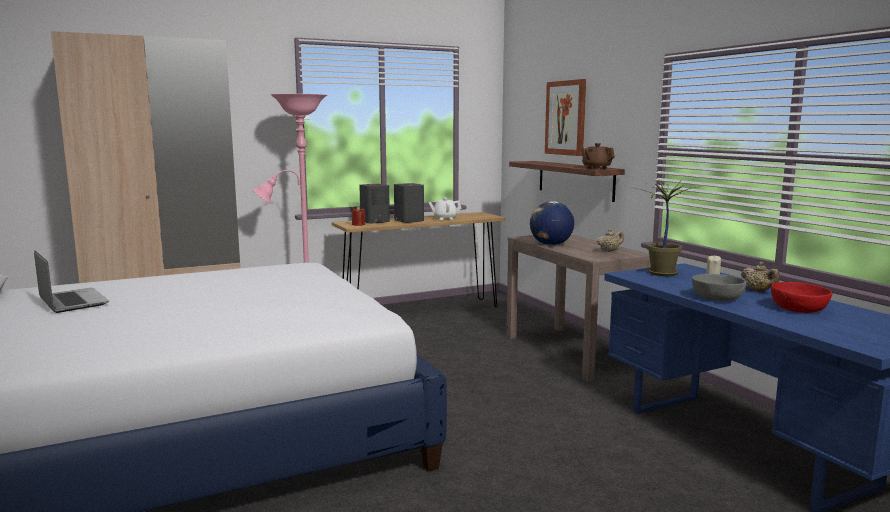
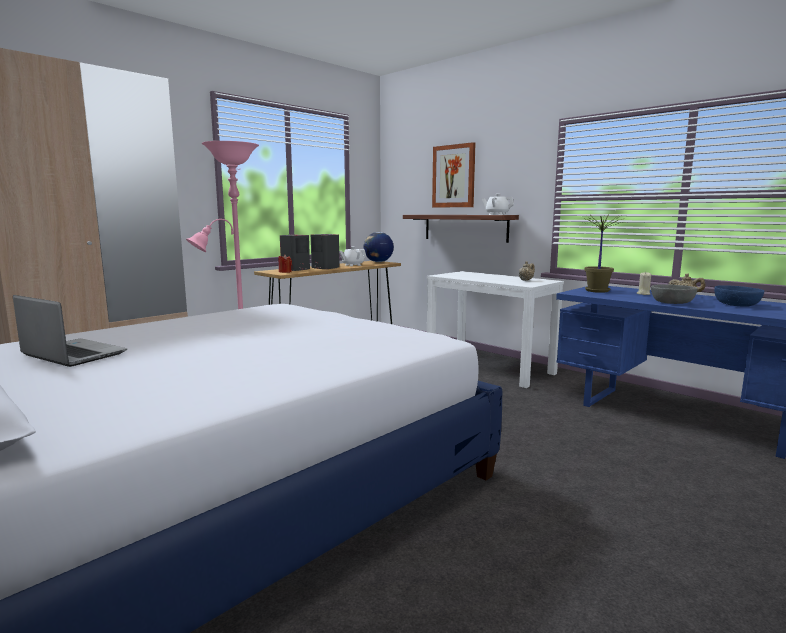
camera: 20 degrees left, 0 degrees up
brown console table [506,235,651,381] -> white console table [427,271,564,388]
globe [530,201,574,245] -> globe moved to [364,232,394,262]
brown teapot [580,143,615,169] -> white teapot [482,194,514,215]
red bowl [771,282,833,313] -> blue bowl [714,285,764,307]

